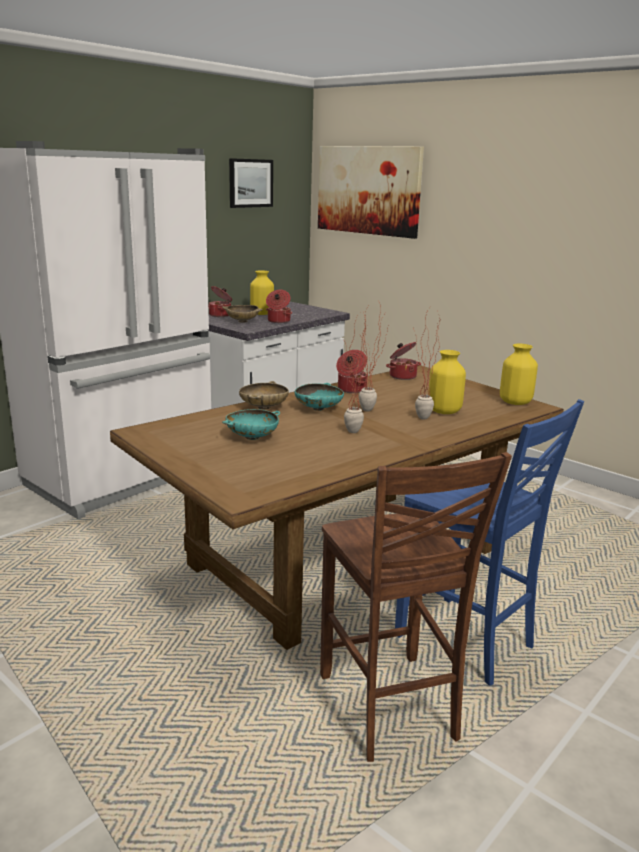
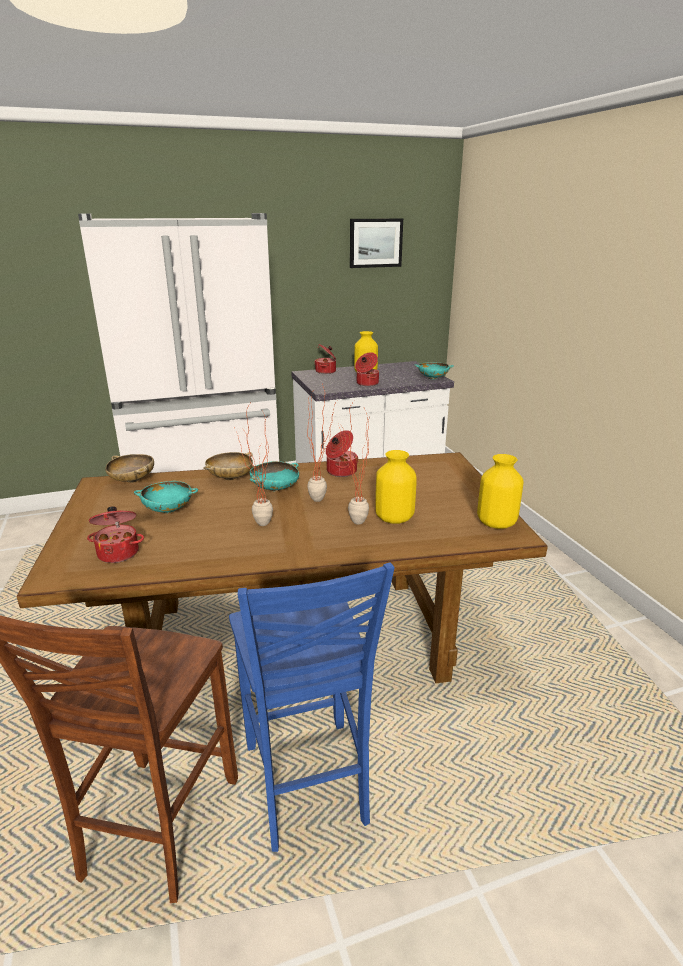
camera: 30 degrees right, 5 degrees up
beige bowl [222,305,263,323] -> beige bowl moved to [105,454,154,483]
picture [318,146,424,239] -> none
cooking pot [386,342,421,380] -> cooking pot moved to [87,506,144,563]
none -> turquoise bowl [414,362,454,380]

